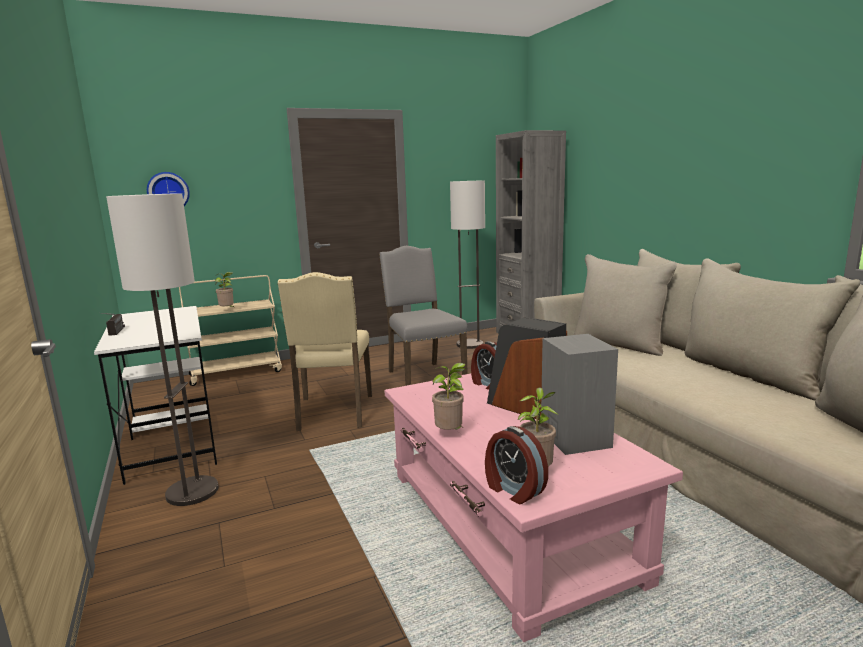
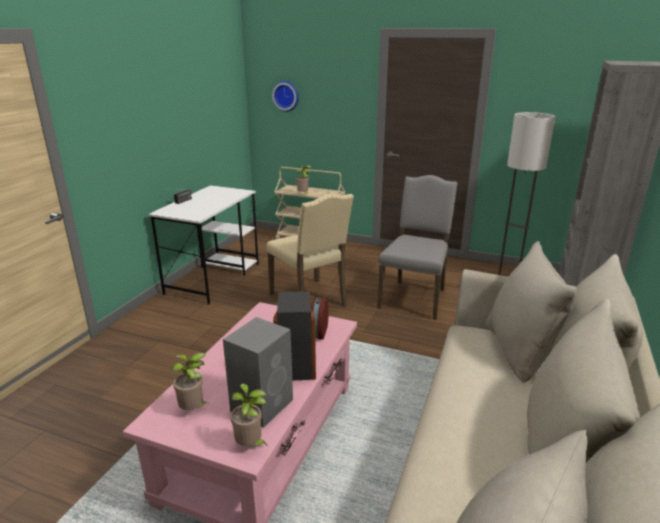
camera: 45 degrees right, 10 degrees up
floor lamp [106,193,219,506] -> none
beige chair [278,272,372,431] -> beige chair turned 75 degrees counterclockwise [267,194,354,307]
potted plant [432,363,466,430] -> potted plant moved to [230,384,268,447]
alarm clock [485,426,548,504] -> none

